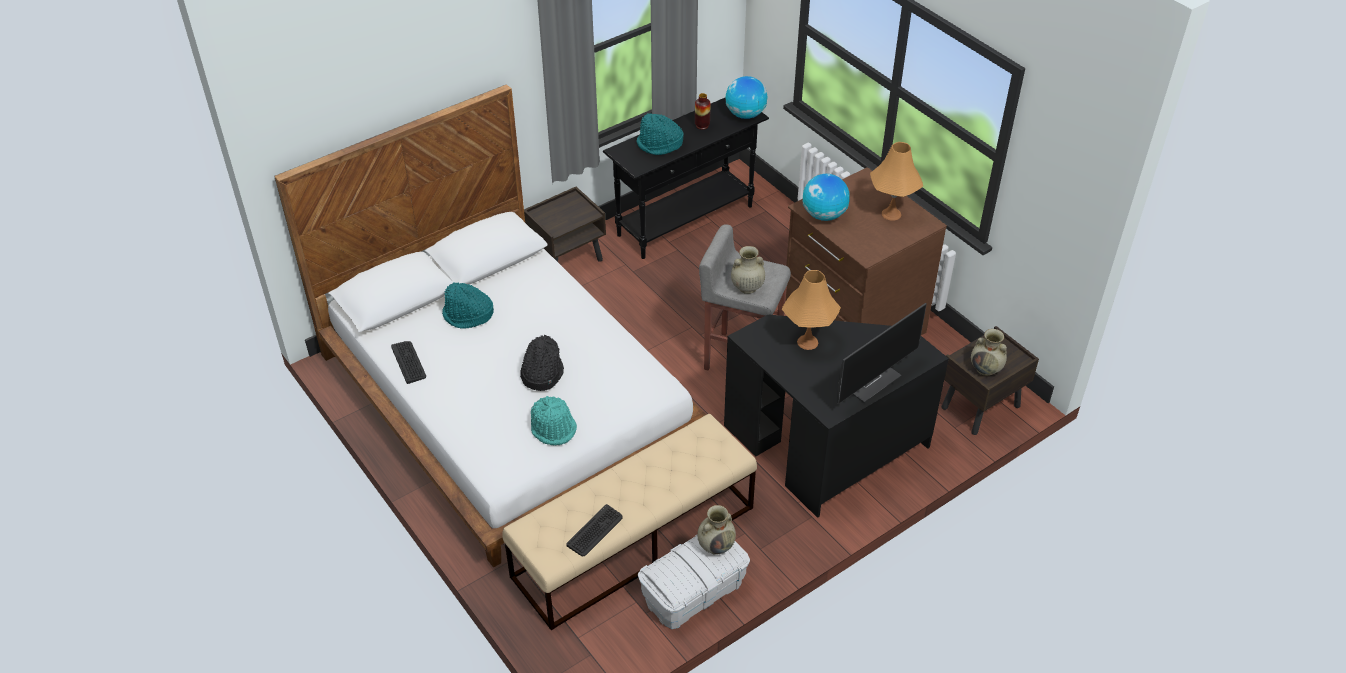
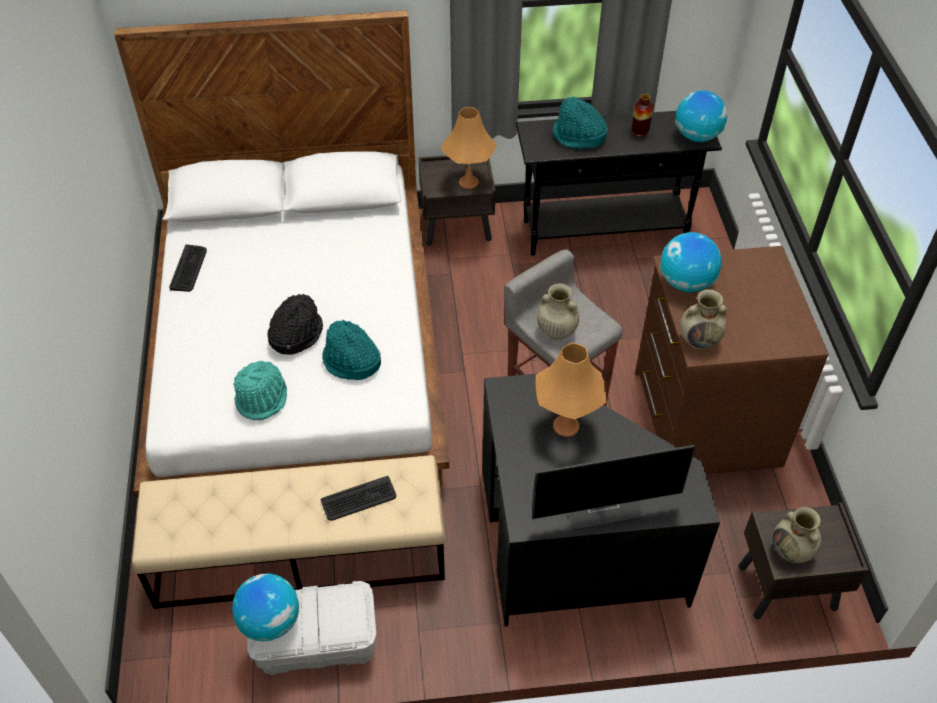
camera: 30 degrees right, 5 degrees up
turquoise hat [442,282,494,328] -> turquoise hat moved to [322,320,381,380]
keyboard [566,504,623,556] -> keyboard moved to [321,476,396,521]
beige vase [697,505,736,555] -> beige vase moved to [680,289,727,350]
orange table lamp [870,142,923,221] -> orange table lamp moved to [441,107,497,189]
none -> globe [232,573,299,642]

